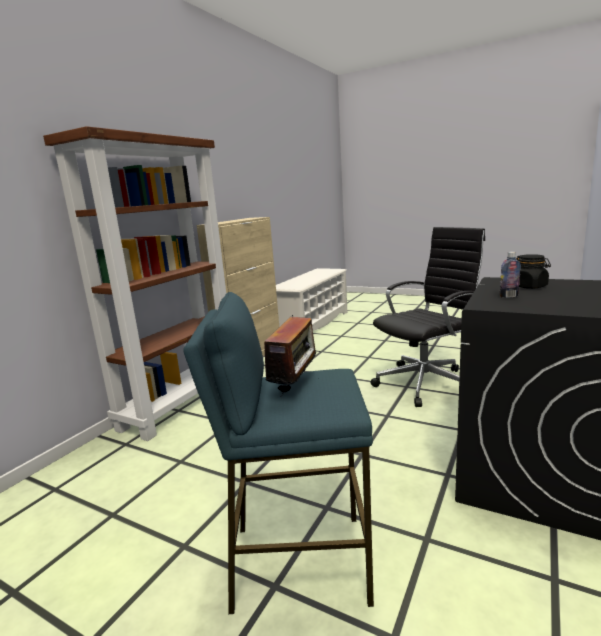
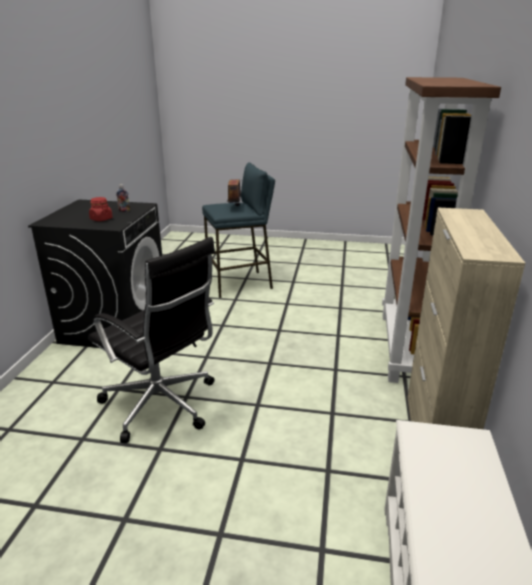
camera: 160 degrees right, 10 degrees up
black office chair [370,227,485,407] -> black office chair turned 90 degrees counterclockwise [88,237,215,443]
black jar [516,254,551,289] -> red jar [89,197,113,221]

